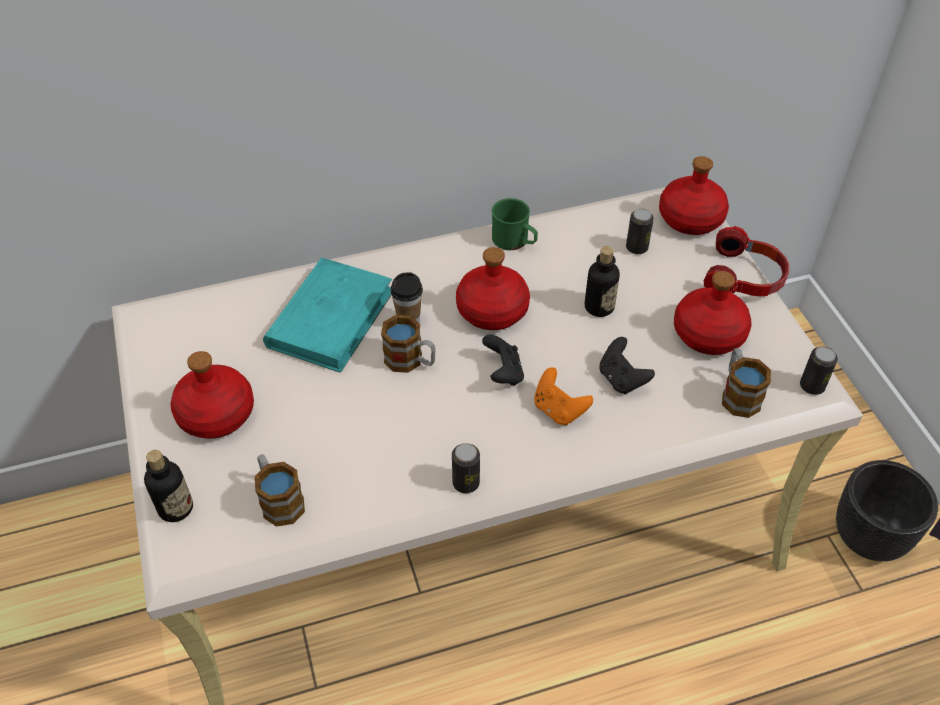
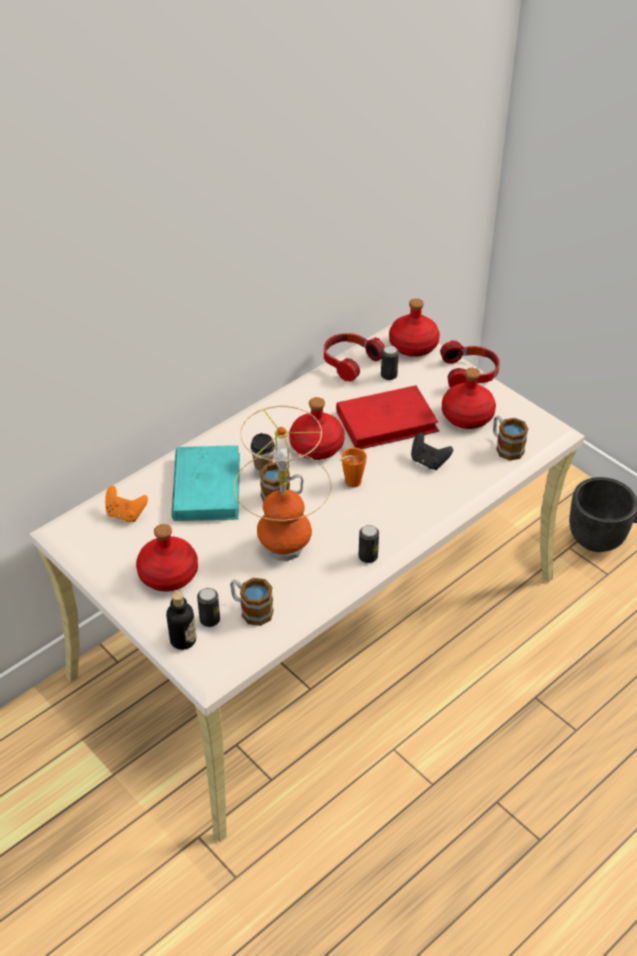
camera: 25 degrees left, 5 degrees down
black game controller [482,334,524,386] -> orange cup [339,448,367,487]
green mug [492,198,538,250] -> none
orange game controller [534,367,593,425] -> orange game controller moved to [105,486,148,522]
bottle [585,246,620,317] -> red book [336,385,439,449]
can [800,346,838,395] -> can moved to [197,588,220,627]
none -> table lamp [234,405,331,561]
none -> headphones [324,333,385,382]

